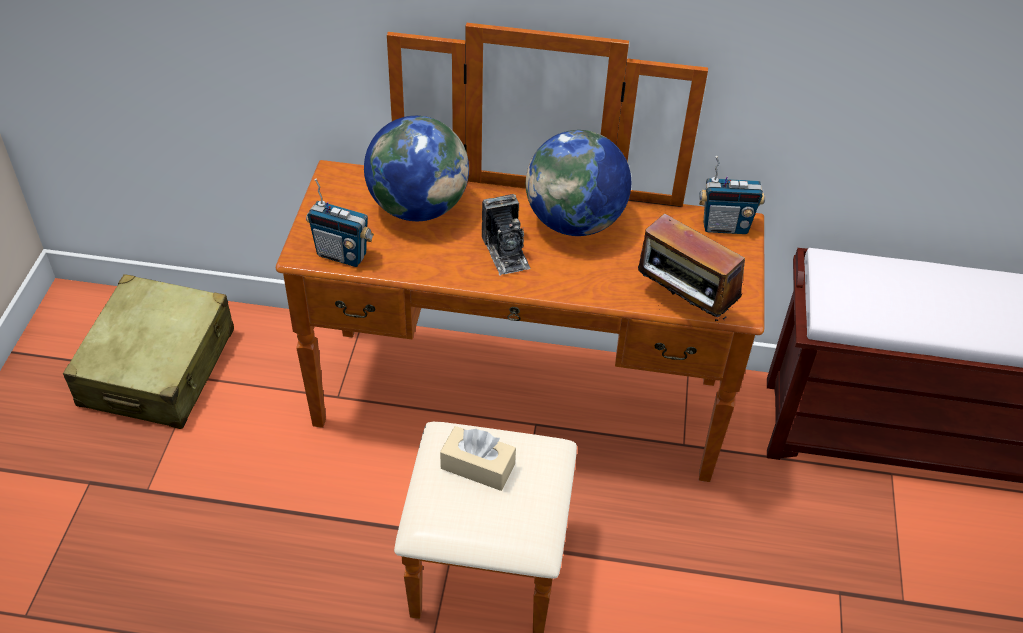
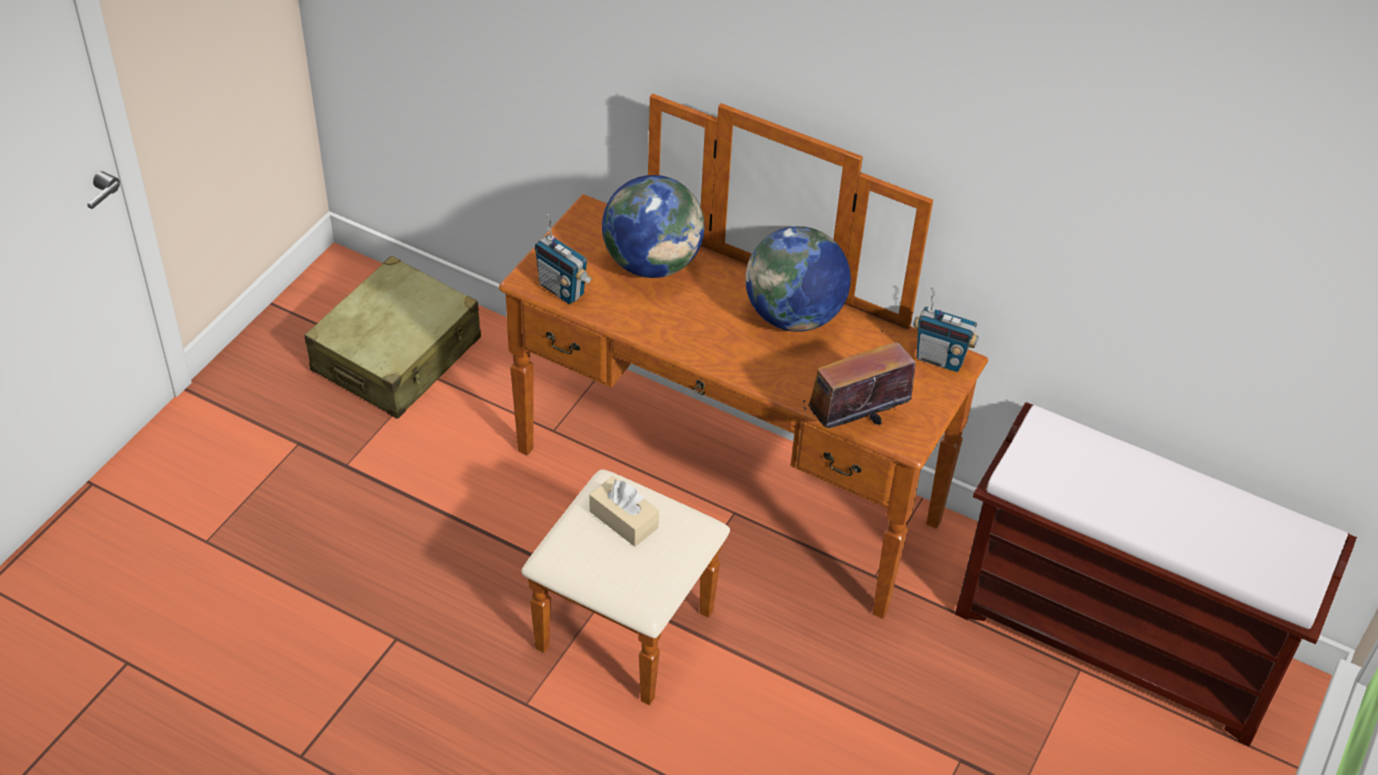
camera: 20 degrees right, 0 degrees up
camera [482,194,531,275] -> none
radio [638,214,745,321] -> radio turned 90 degrees clockwise [803,331,916,428]

